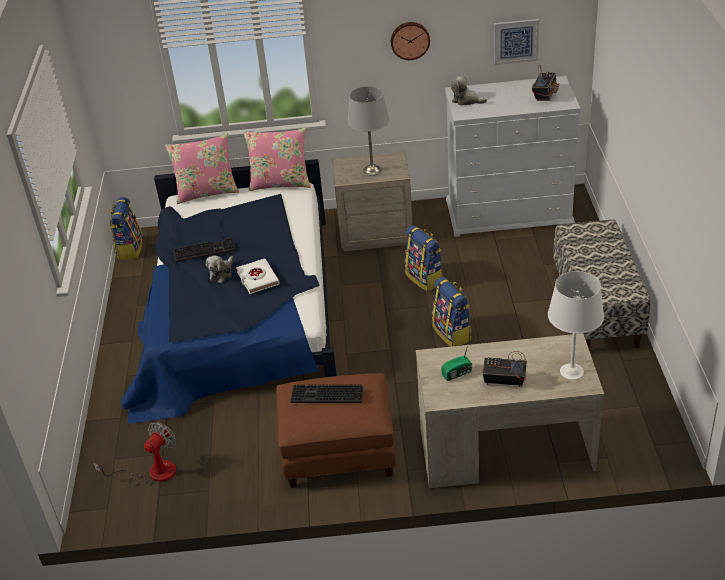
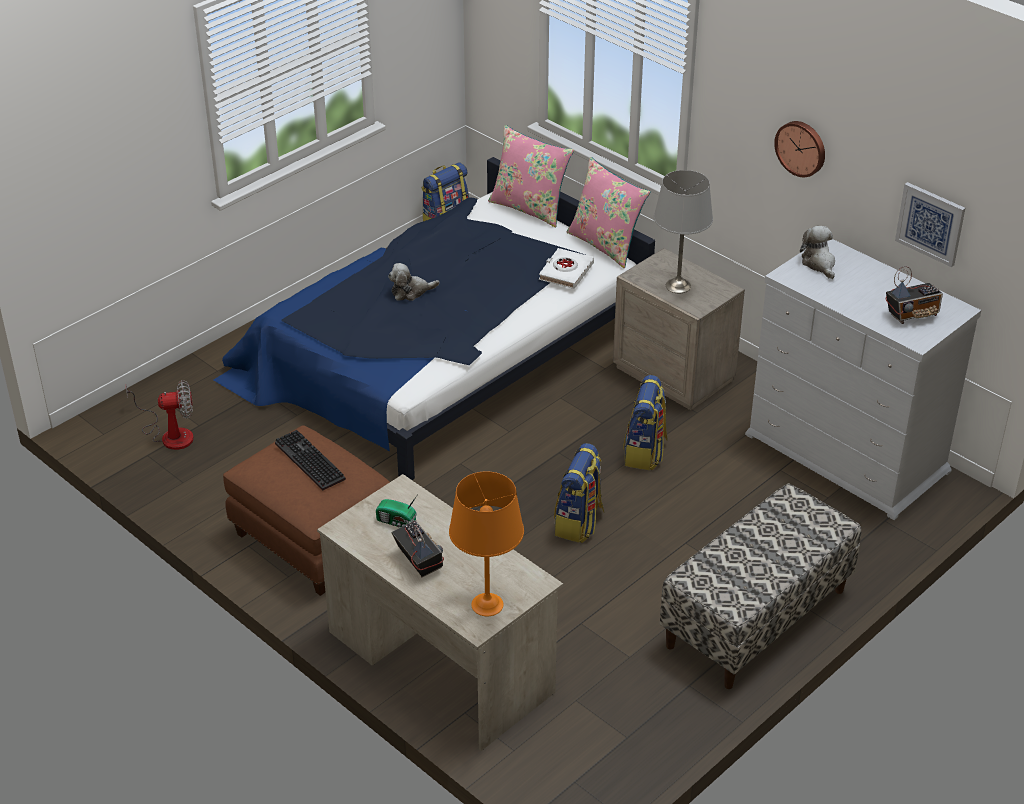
camera: 45 degrees right, 0 degrees up
keyboard [174,237,235,262] -> none
white book [236,259,280,294] -> white book moved to [539,248,594,289]
white table lamp [548,271,604,380] -> orange table lamp [449,471,524,616]

